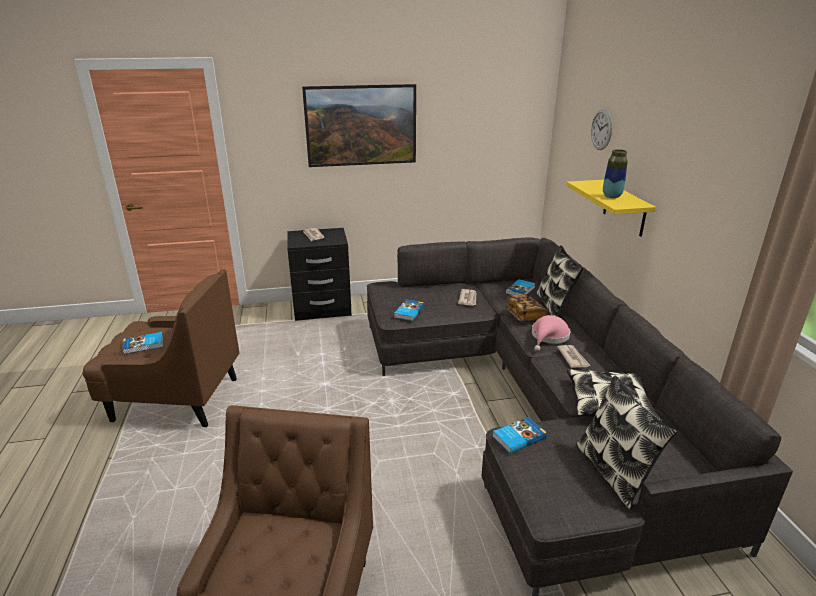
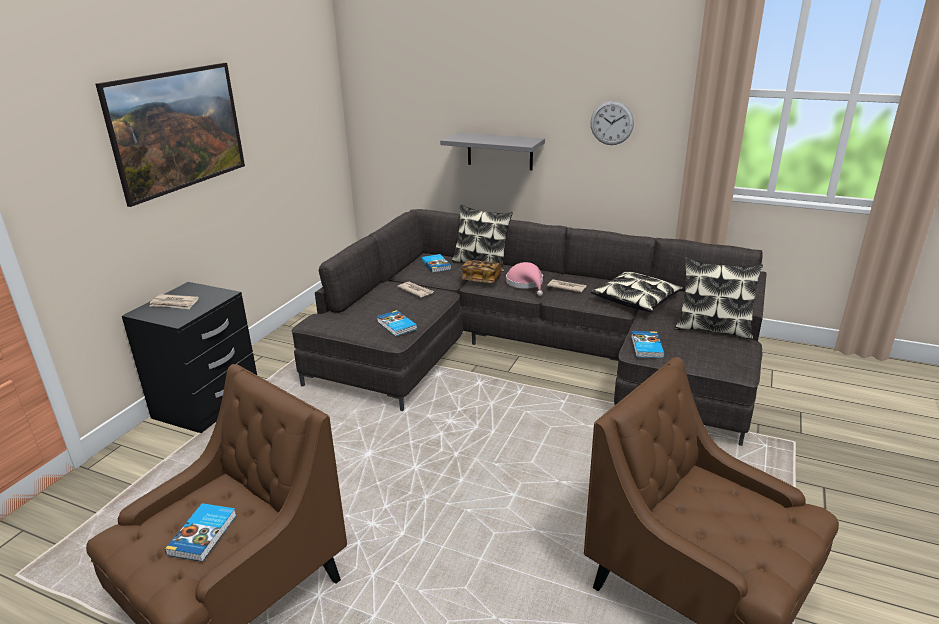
camera: 55 degrees left, 0 degrees up
yellow shelf [566,180,656,237] -> grey shelf [440,132,545,170]
wall clock [591,109,612,150] -> wall clock moved to [590,101,634,145]
vase [603,149,628,198] -> none

